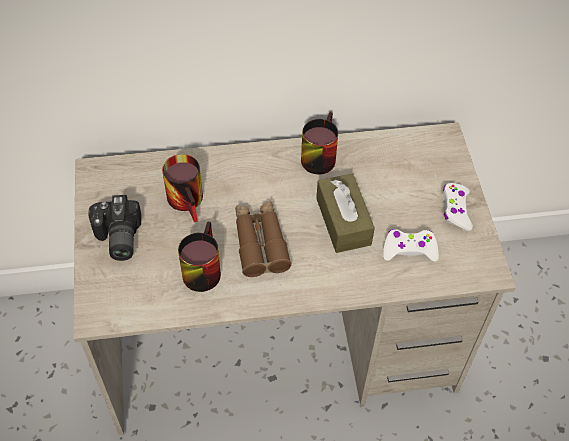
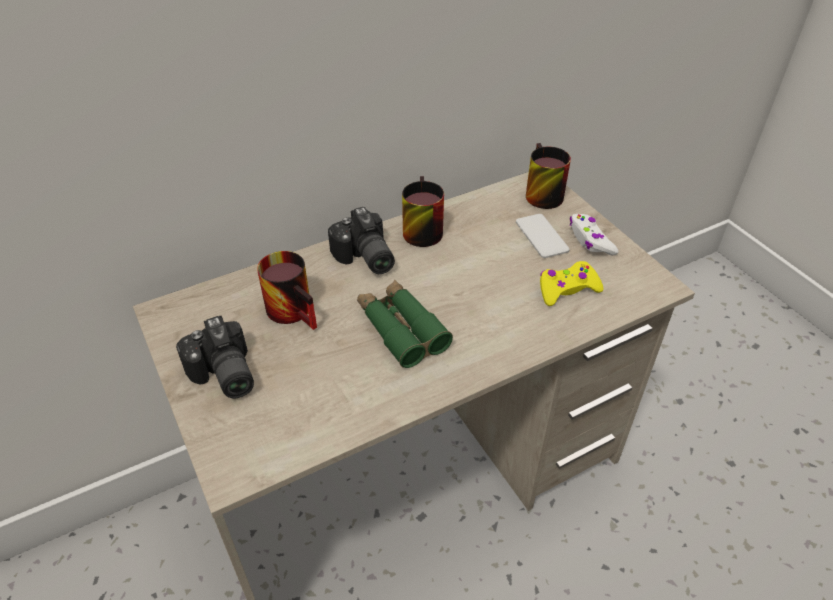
camera: 20 degrees left, 10 degrees down
mug [178,221,221,292] -> mug moved to [526,143,571,209]
brown binoculars [235,200,292,277] -> green binoculars [357,280,453,368]
brown tissue box [316,174,375,253] -> none
white game controller [383,229,439,262] -> yellow game controller [540,261,604,306]
none -> camera [328,207,395,274]
none -> phone [516,214,570,258]

